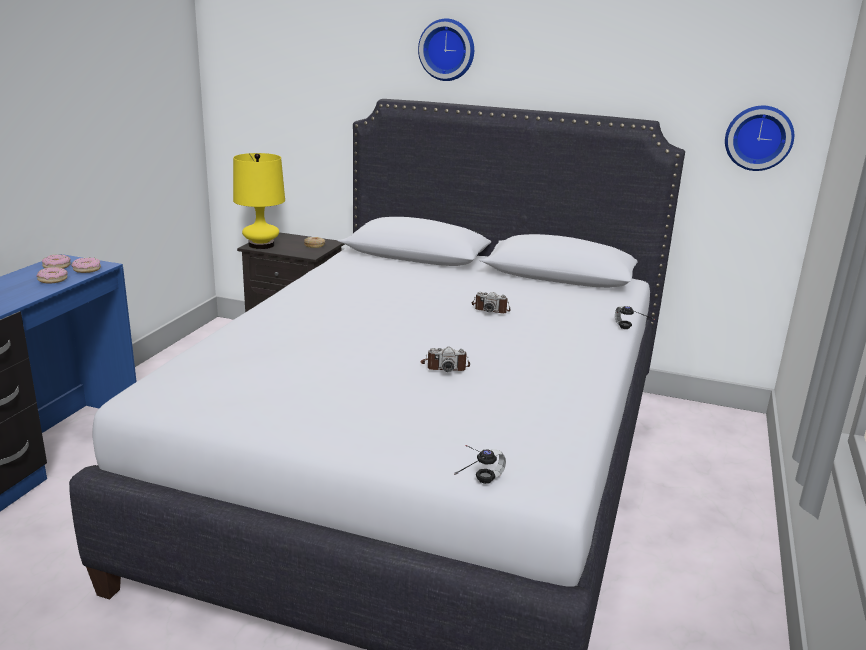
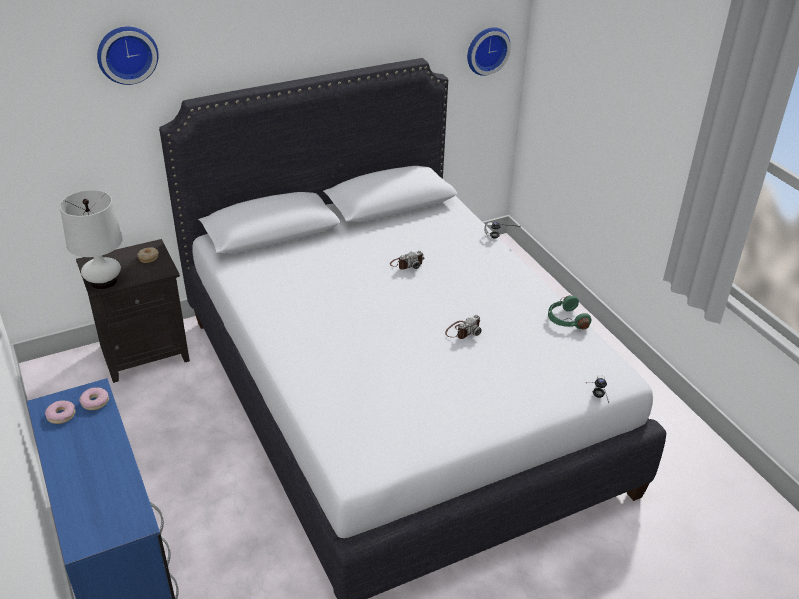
camera: 45 degrees left, 15 degrees up
donut [37,267,68,284] -> none
yellow table lamp [233,153,285,249] -> white table lamp [60,190,123,290]
wall clock [418,19,474,81] -> wall clock moved to [97,26,159,85]
none -> green headphones [548,296,591,329]

